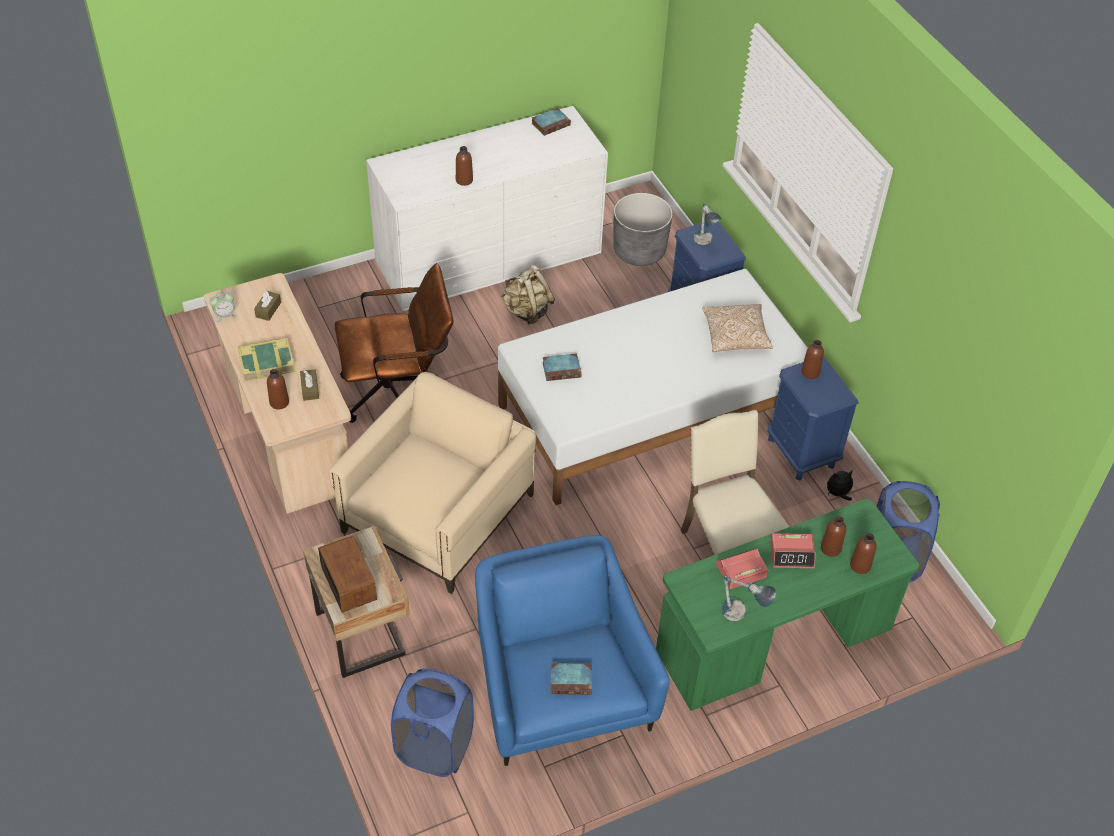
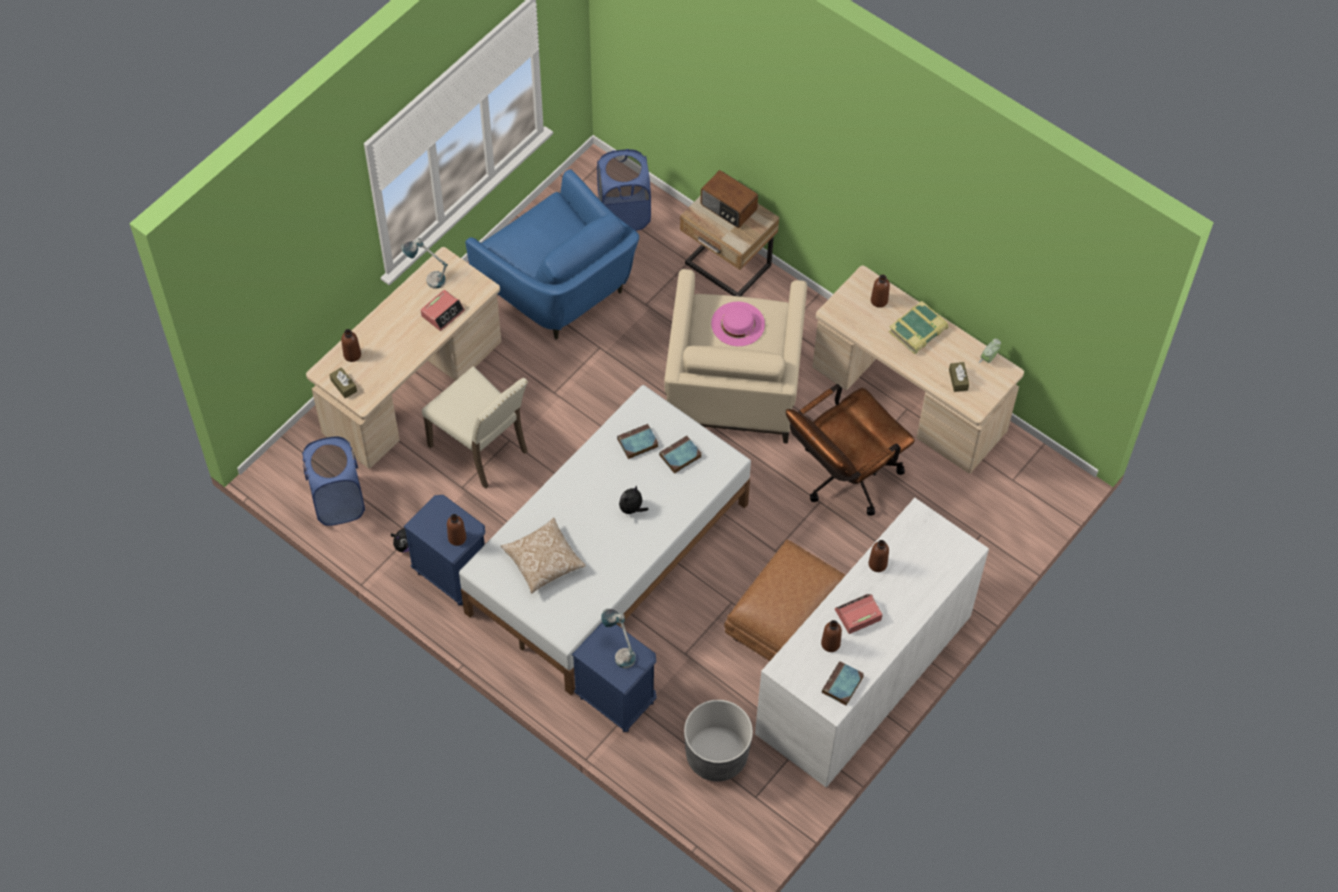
camera: 155 degrees right, 10 degrees up
brown tissue box [300,369,319,401] -> brown tissue box moved to [329,367,357,399]
beige backpack [501,265,555,325] -> brown ottoman [724,540,846,661]
book [551,663,592,695] -> book moved to [617,424,659,459]
green desk [656,498,919,711] -> beige desk [306,247,501,469]
alarm clock [770,533,816,569] -> alarm clock moved to [835,594,883,634]
brown bottle [821,516,846,557] -> brown bottle moved to [821,620,842,652]
none -> plush toy [619,486,649,514]
none -> pink hat [711,302,765,346]

